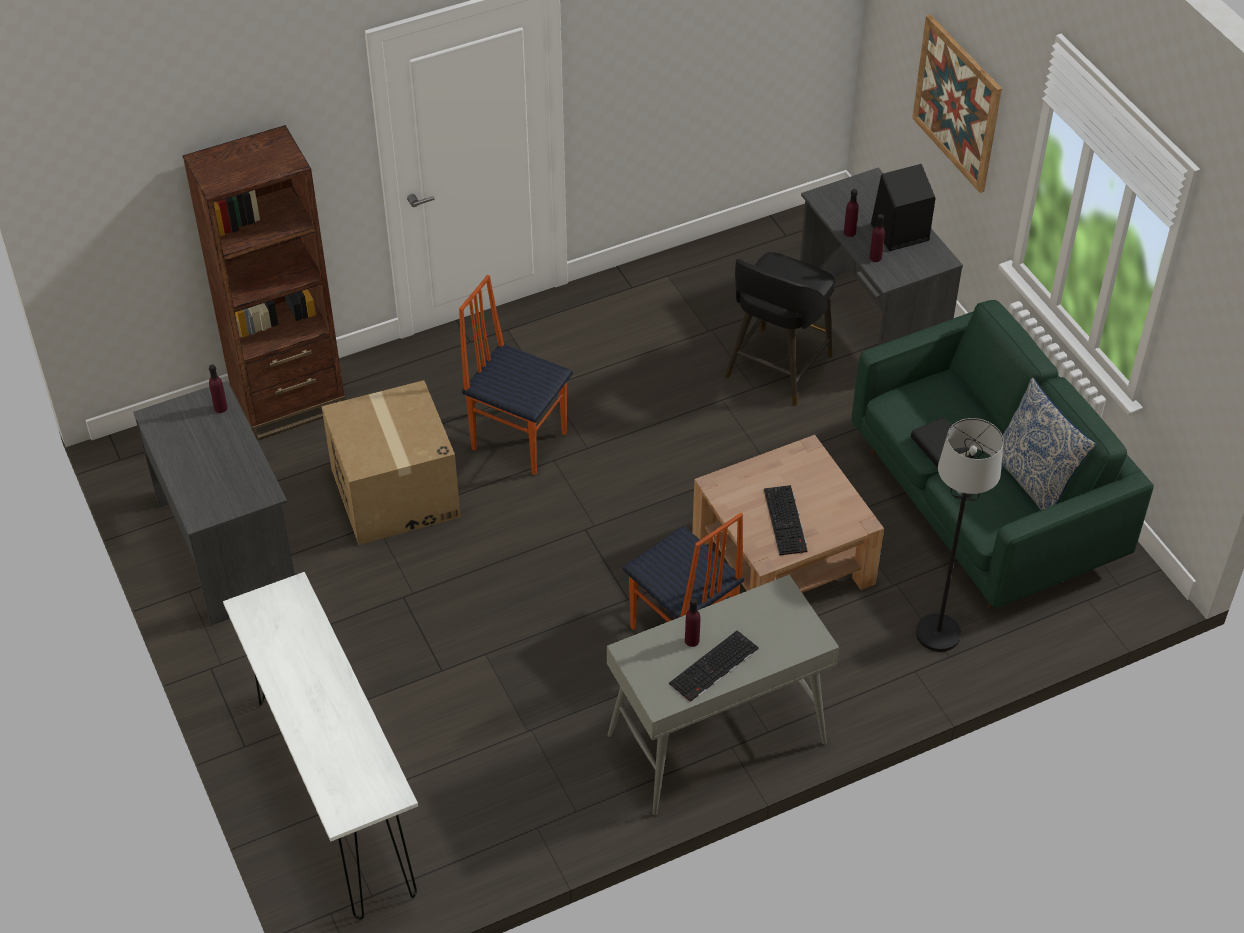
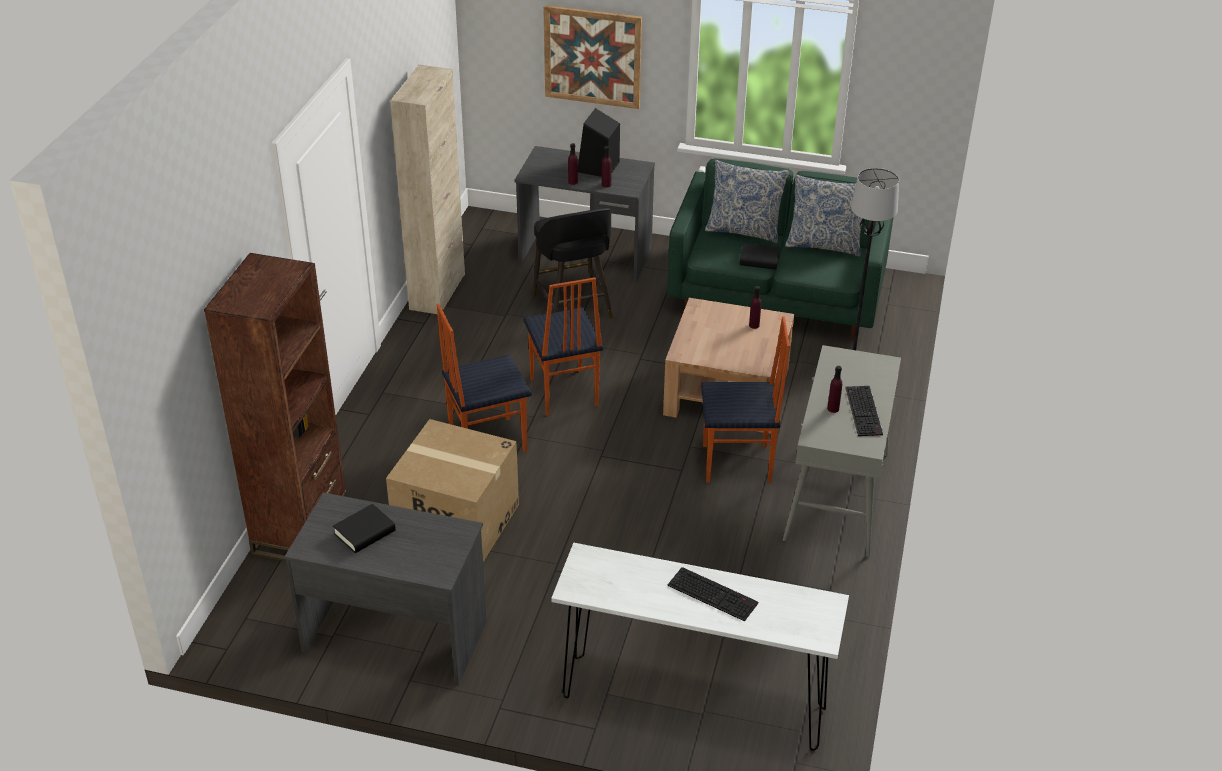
camera: 50 degrees left, 10 degrees down
purple bottle [209,365,228,413] -> purple bottle moved to [749,286,761,329]
keyboard [764,485,808,555] -> keyboard moved to [667,567,758,621]
none -> black book [333,504,396,553]
none -> beige cabinet [390,65,465,314]
none -> chair [524,277,603,416]
none -> pillow [705,160,789,243]

